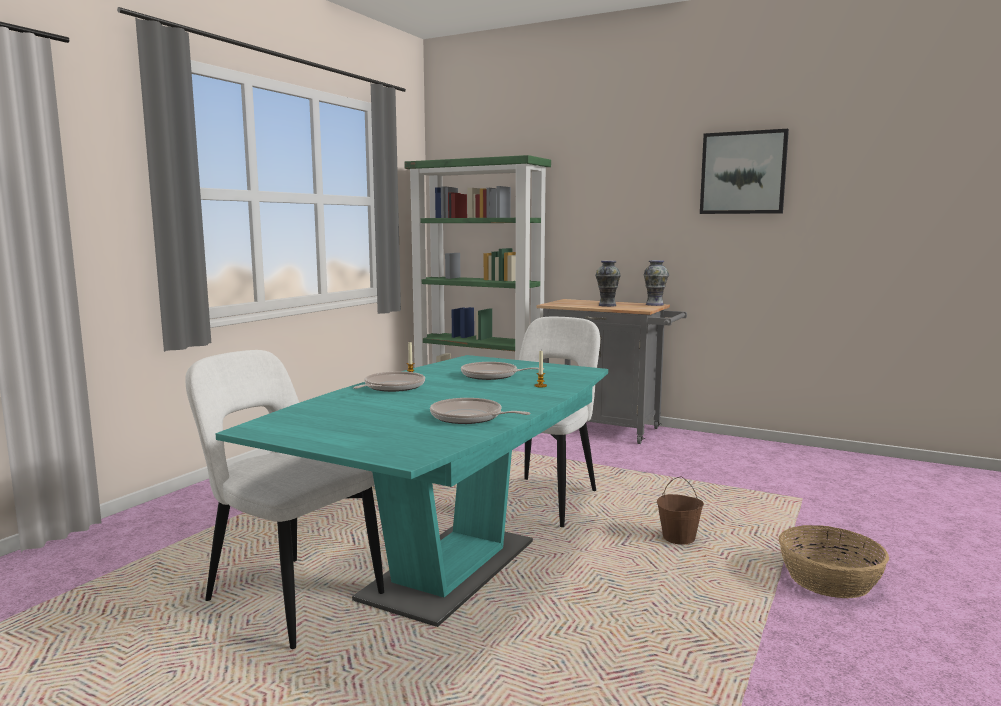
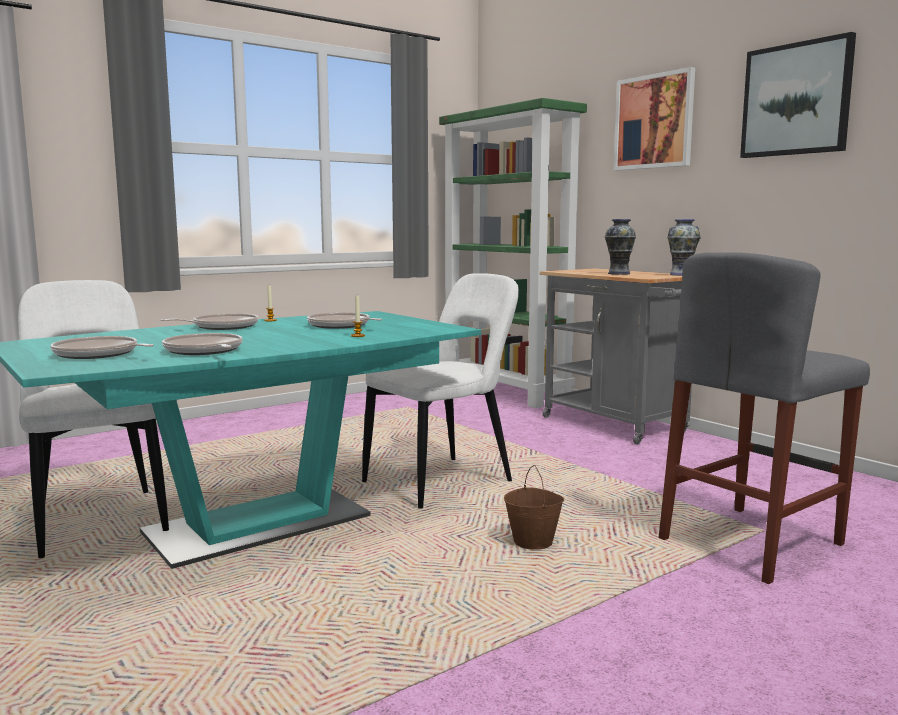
camera: 25 degrees right, 0 degrees up
basket [779,525,889,598] -> none
none -> frying pan [50,336,154,359]
none -> picture [614,67,695,171]
none -> grey stool [659,252,870,584]

